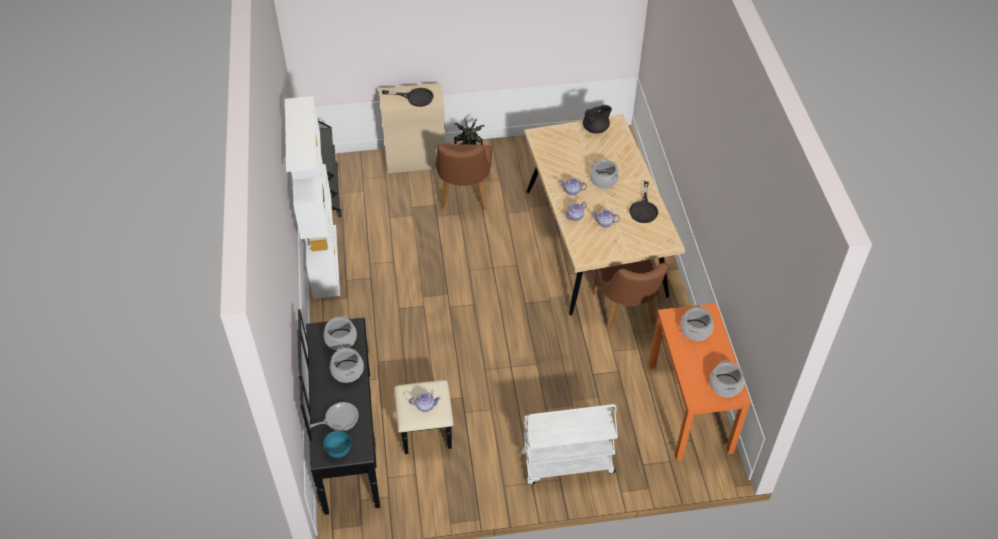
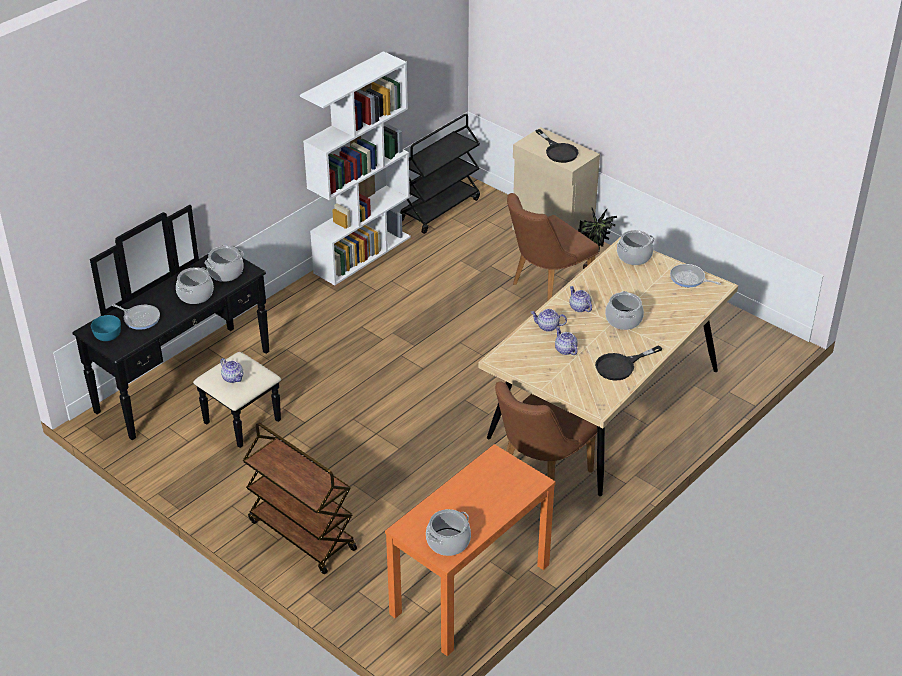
camera: 50 degrees right, 10 degrees down
white cart [522,404,618,485] -> brown cart [243,423,357,574]
black teapot [583,105,612,134] -> frying pan [670,264,721,287]
cooking pot [680,306,714,341] -> cooking pot moved to [617,230,654,265]

